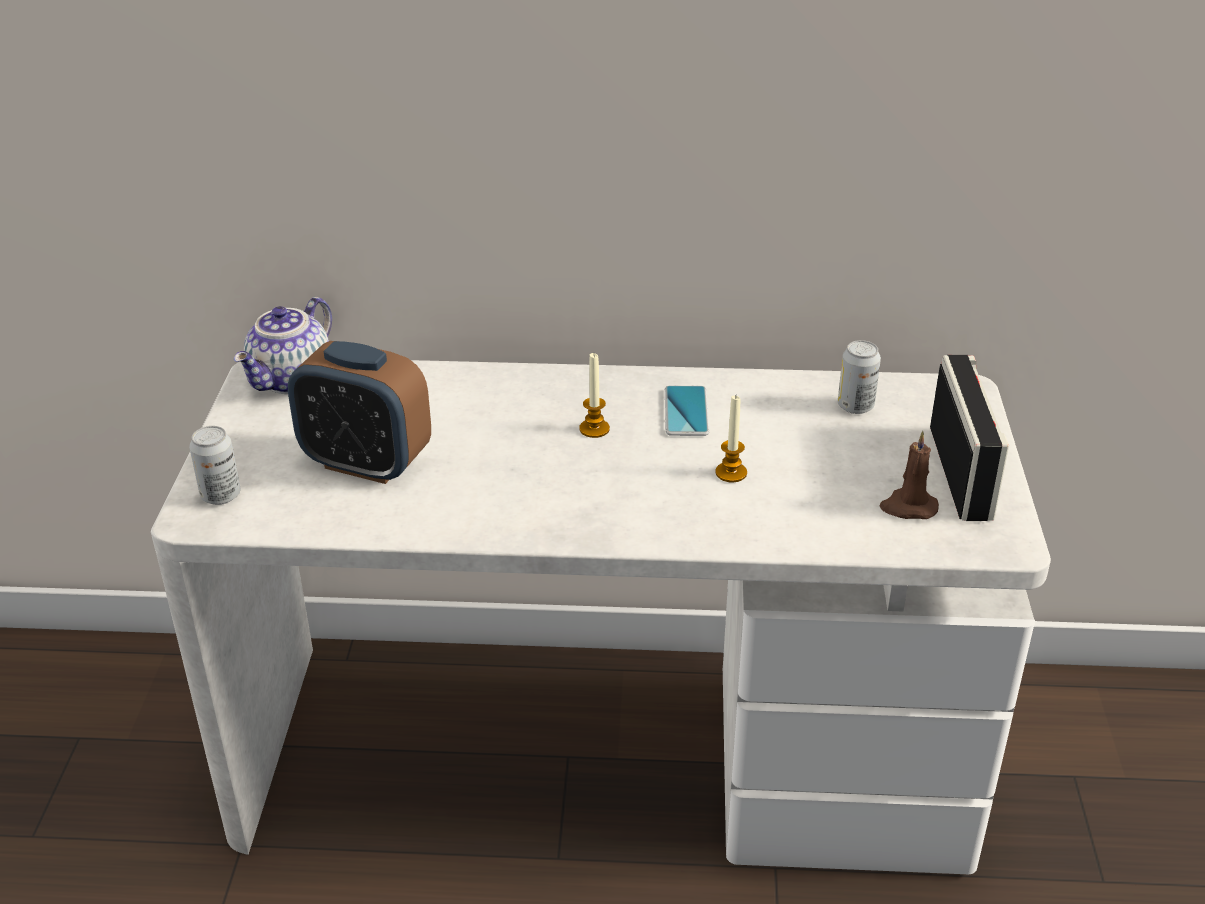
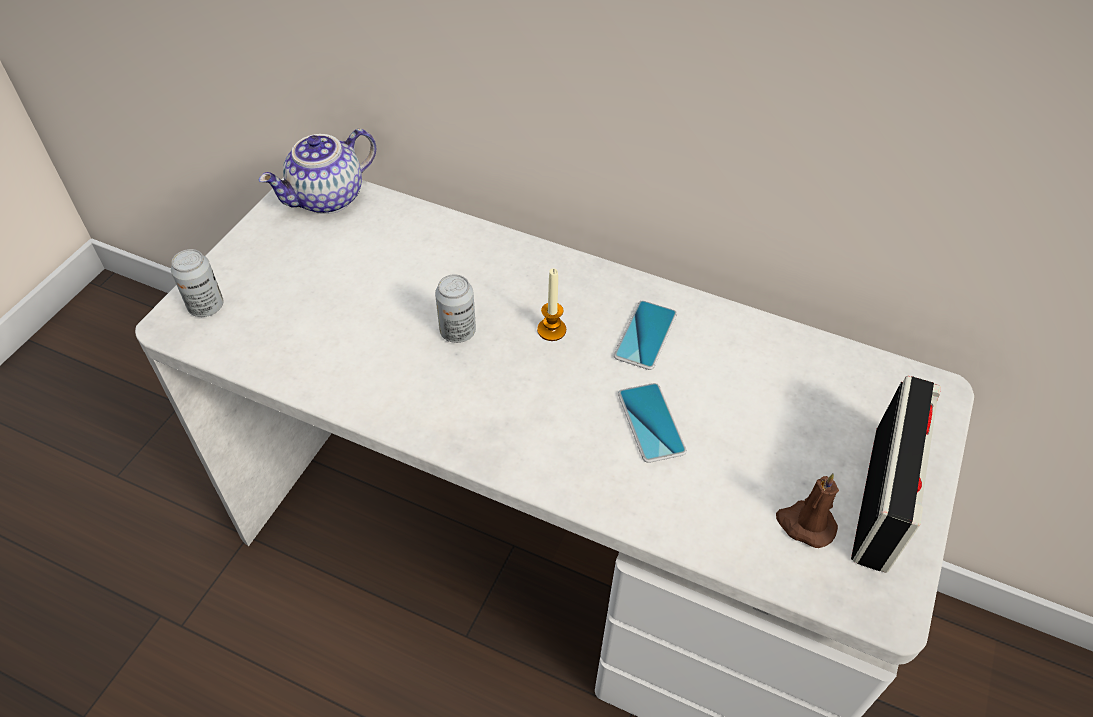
camera: 20 degrees right, 15 degrees up
alarm clock [288,341,431,484] -> none
candle [715,396,747,482] -> phone [618,383,687,463]
can [838,340,881,414] -> can moved to [435,275,476,343]

